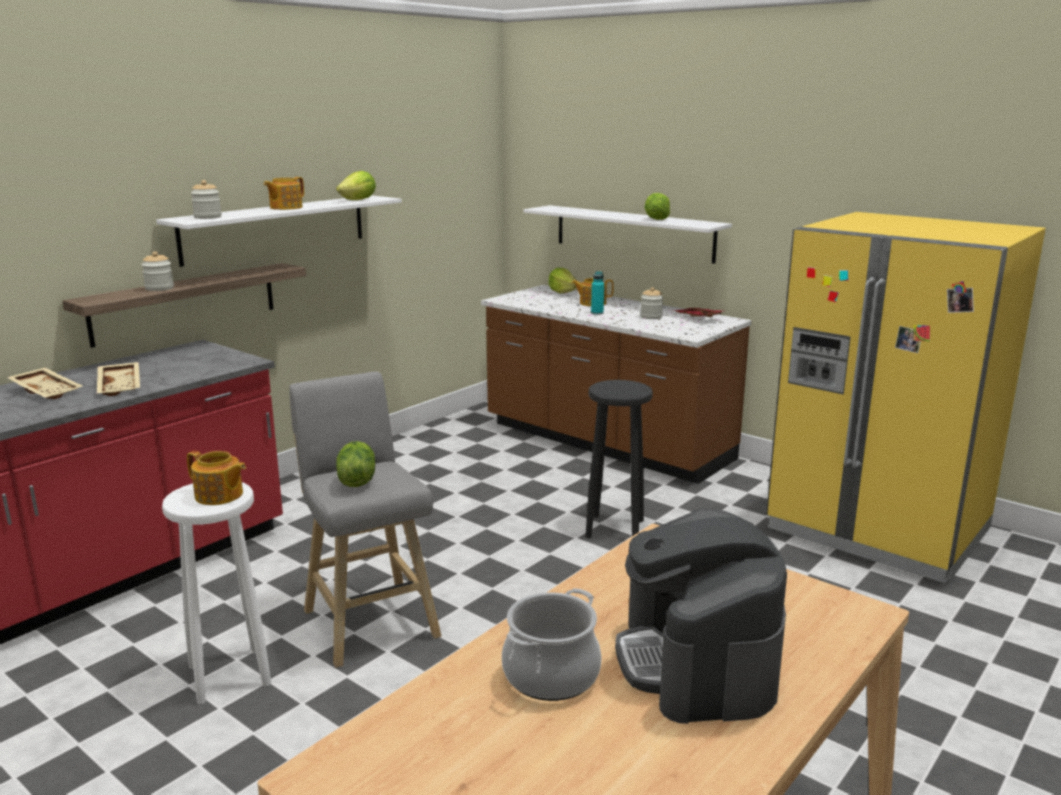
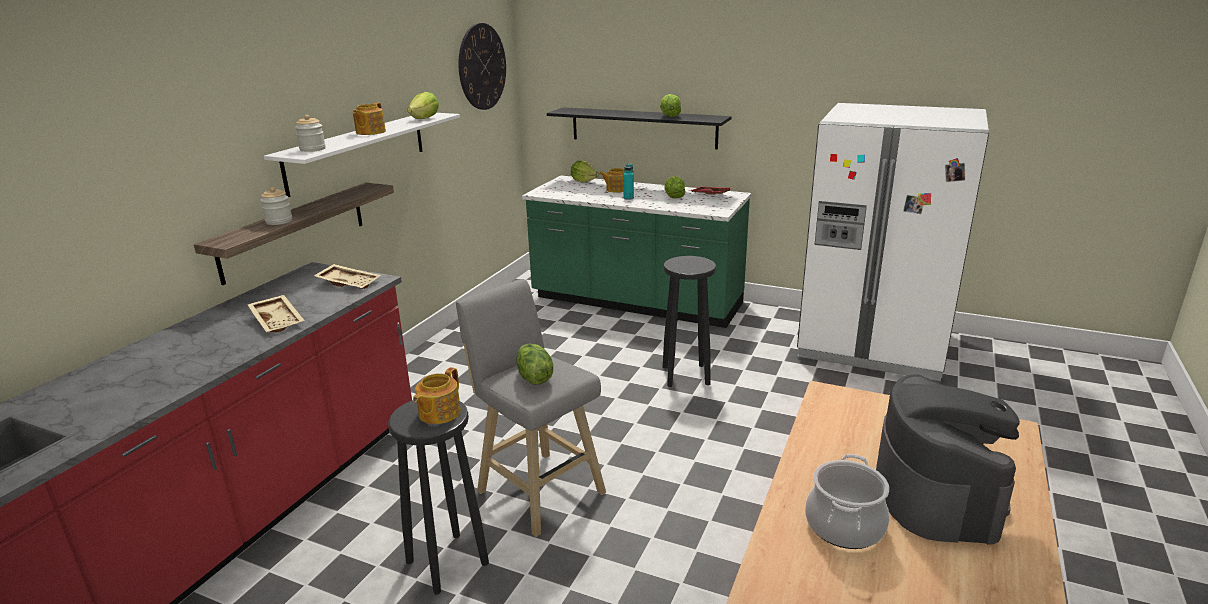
camera: 15 degrees left, 5 degrees up
beige tray [7,367,83,399] -> beige tray moved to [314,264,381,289]
white stool [162,482,271,704] -> black stool [388,400,489,594]
teapot [187,451,246,505] -> teapot turned 105 degrees clockwise [413,367,461,424]
brown counter [481,285,751,484] -> green counter [522,175,751,328]
white shelf [523,205,732,264] -> black shelf [547,107,732,149]
coffee machine [615,508,787,724] -> coffee machine turned 150 degrees counterclockwise [876,374,1020,545]
jar [640,287,663,319] -> lettuce [664,176,685,199]
yellow fridge [766,212,1046,583] -> white fridge [797,103,989,381]
none -> wall clock [459,23,506,110]

